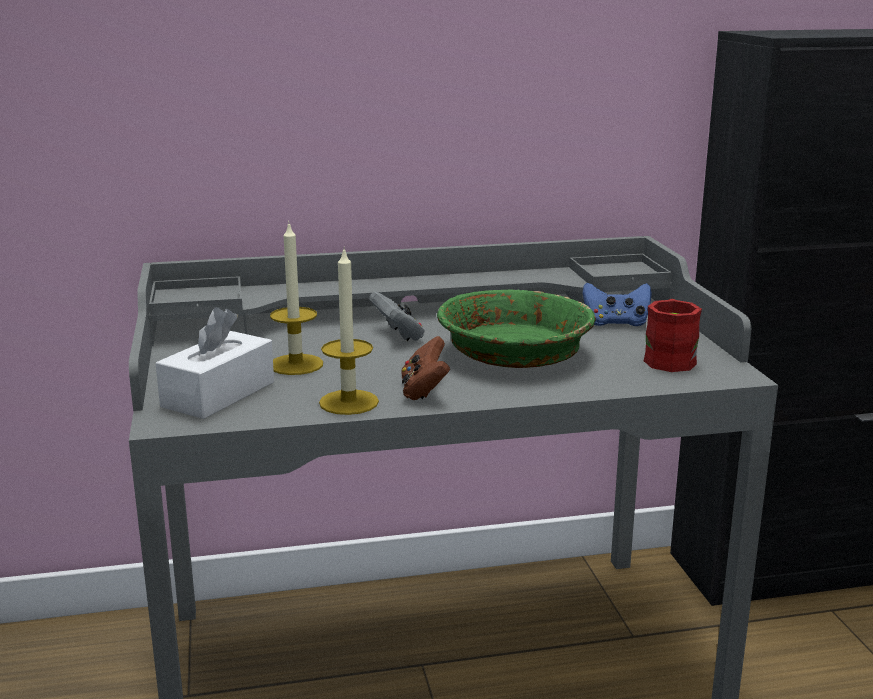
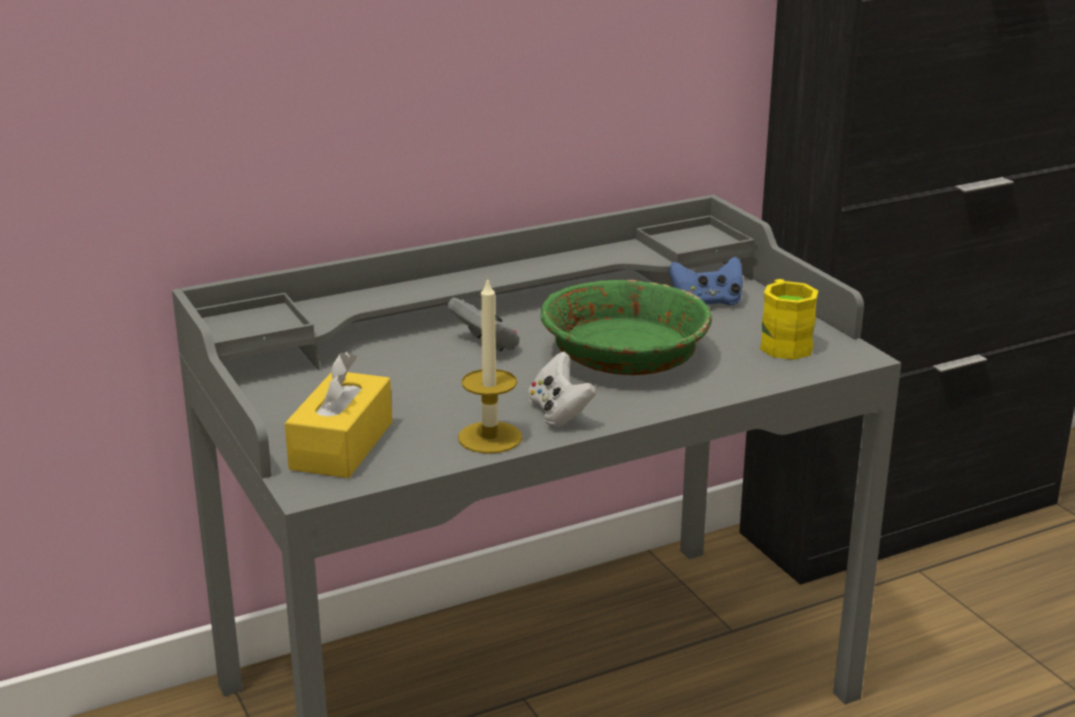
camera: 15 degrees left, 5 degrees up
white tissue box [156,307,274,419] -> yellow tissue box [285,352,392,478]
candle [270,221,323,375] -> none
brown game controller [401,336,450,400] -> white game controller [528,352,597,427]
red mug [644,299,702,372] -> yellow mug [760,279,818,360]

